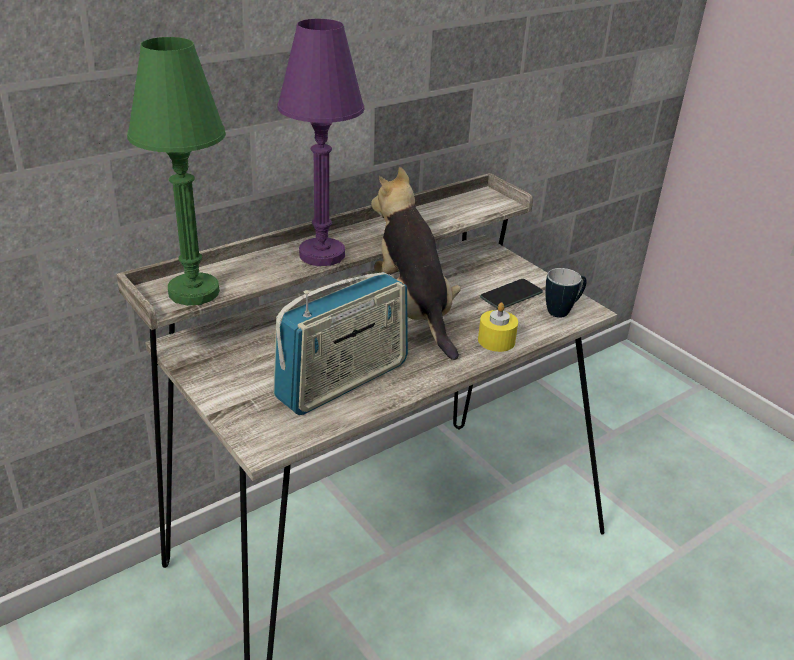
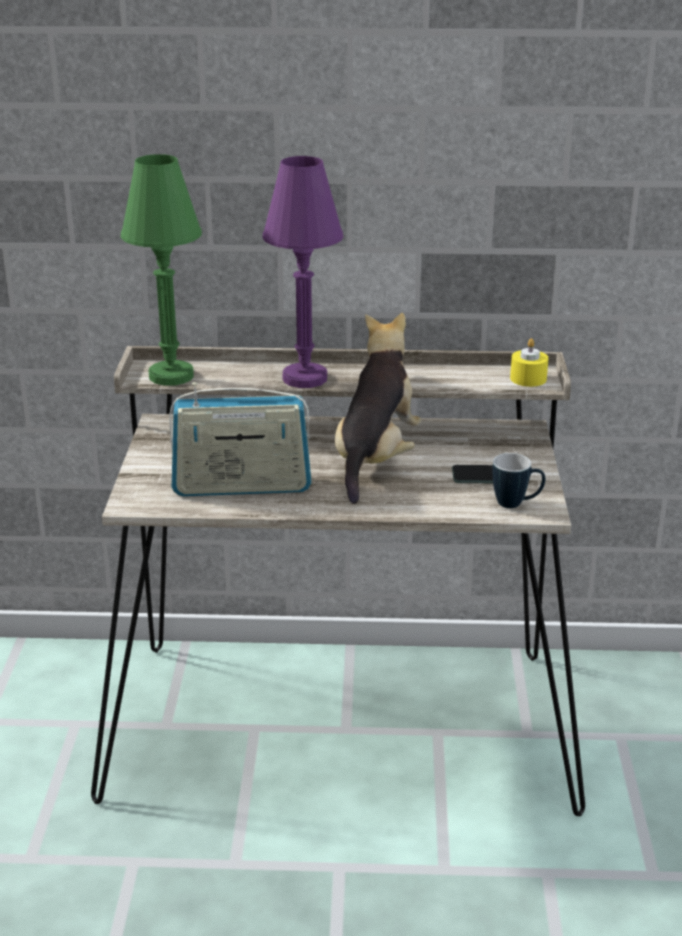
camera: 40 degrees right, 5 degrees down
yellow candle [478,302,518,352] -> yellow candle moved to [510,338,548,387]

